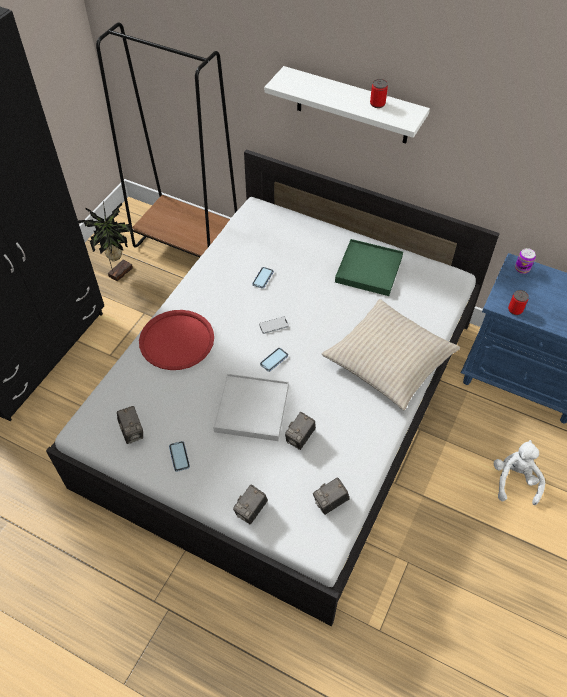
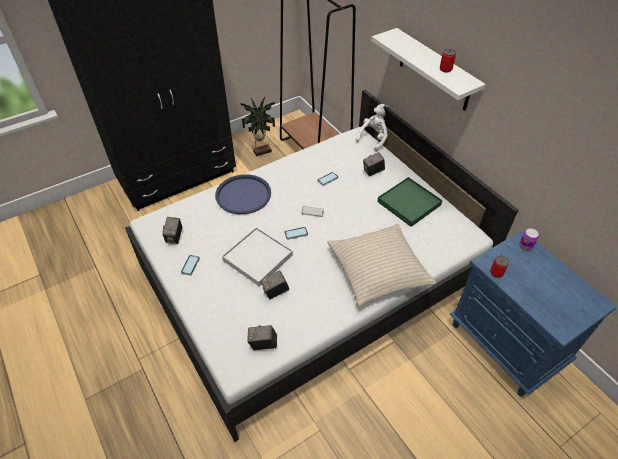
camera: 30 degrees right, 5 degrees down
red tray [139,310,214,370] -> blue tray [215,174,271,214]
camera [233,485,268,524] -> camera moved to [363,152,385,176]
white plush toy [494,440,545,505] -> white plush toy moved to [356,104,388,152]

